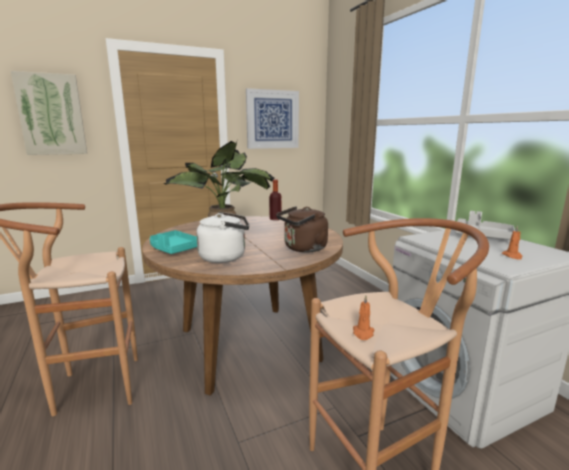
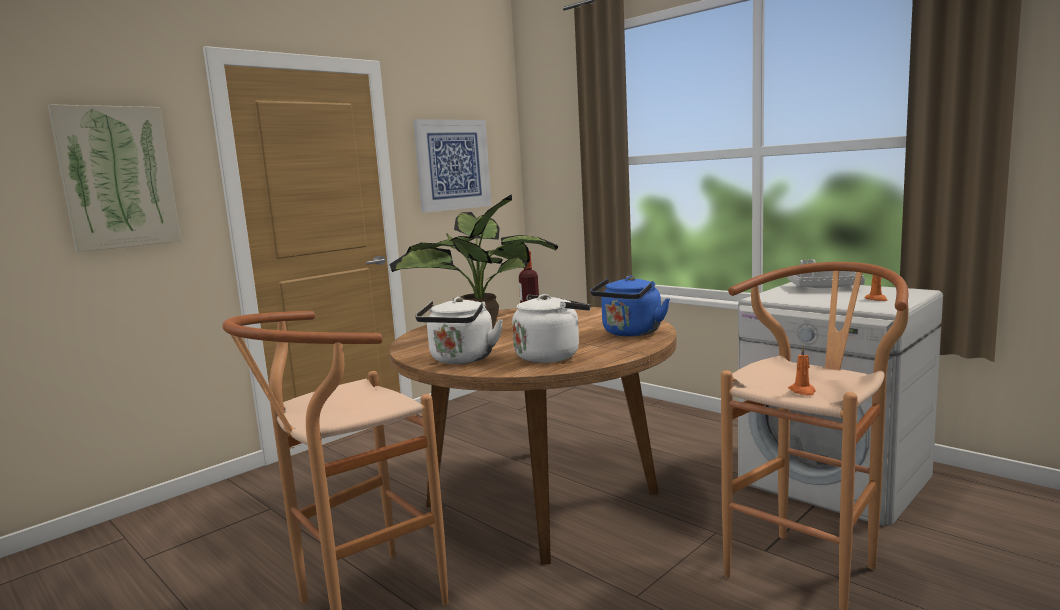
camera: 20 degrees left, 5 degrees down
turquoise tray [150,230,197,254] -> white kettle [415,297,503,364]
brown kettle [276,206,328,253] -> blue kettle [591,276,670,337]

